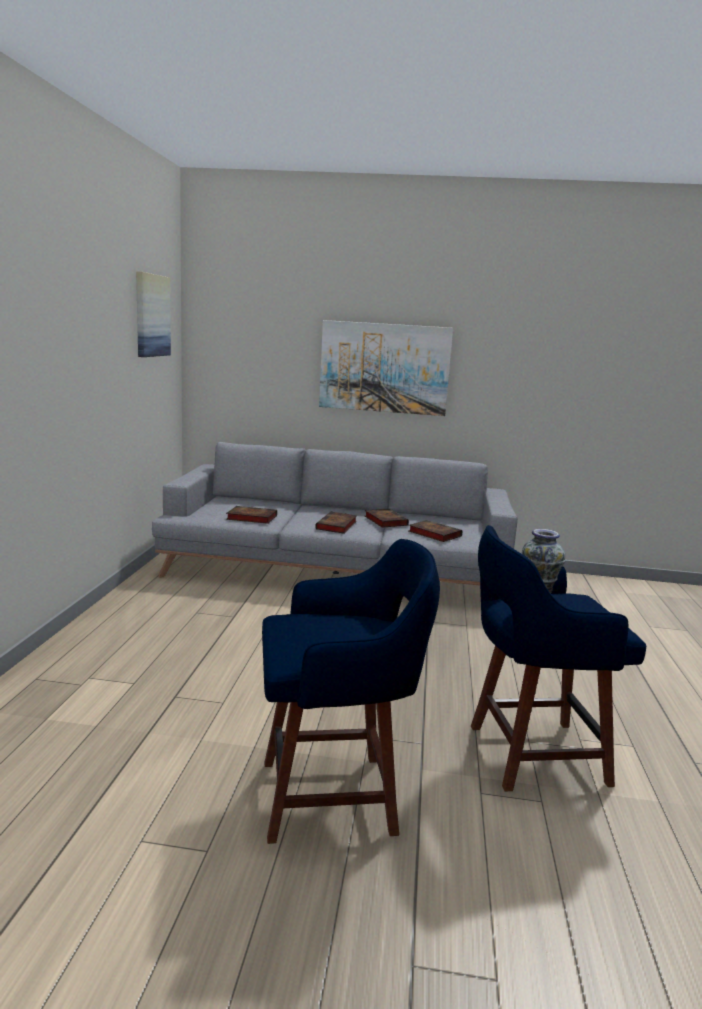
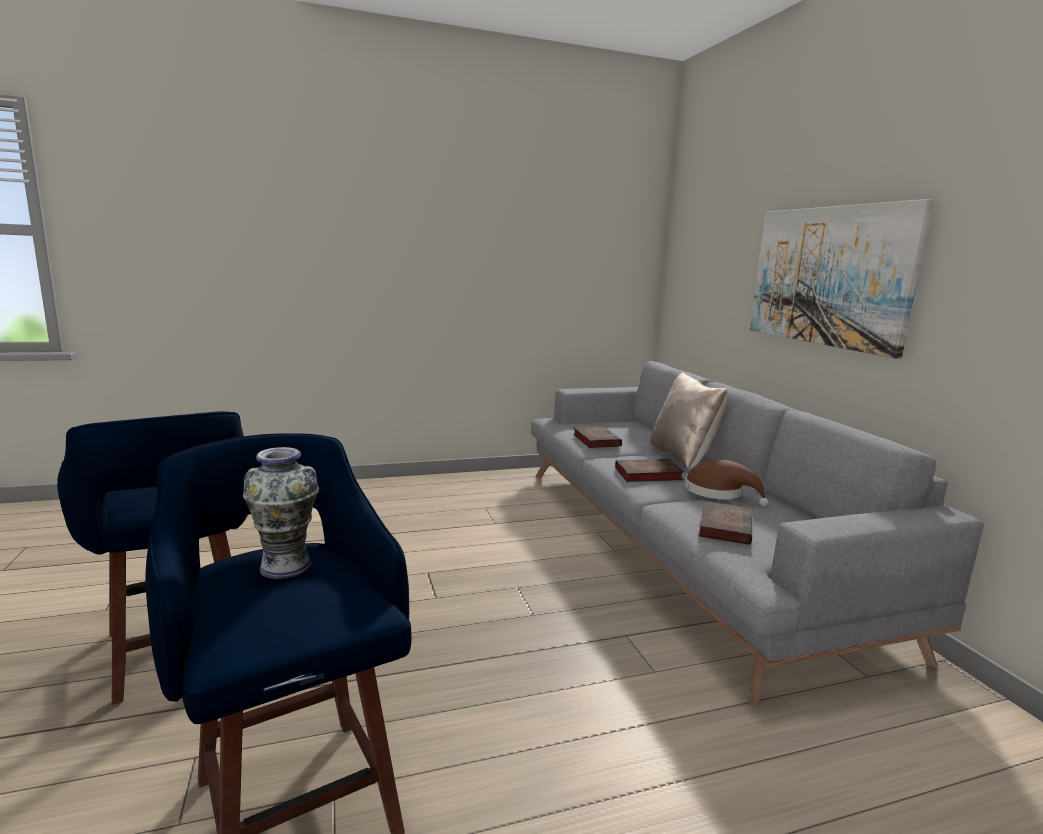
camera: 65 degrees right, 0 degrees up
picture [136,271,171,357] -> none
book [365,509,409,528] -> brown hat [685,460,769,506]
none -> beige pillow [650,372,728,470]

